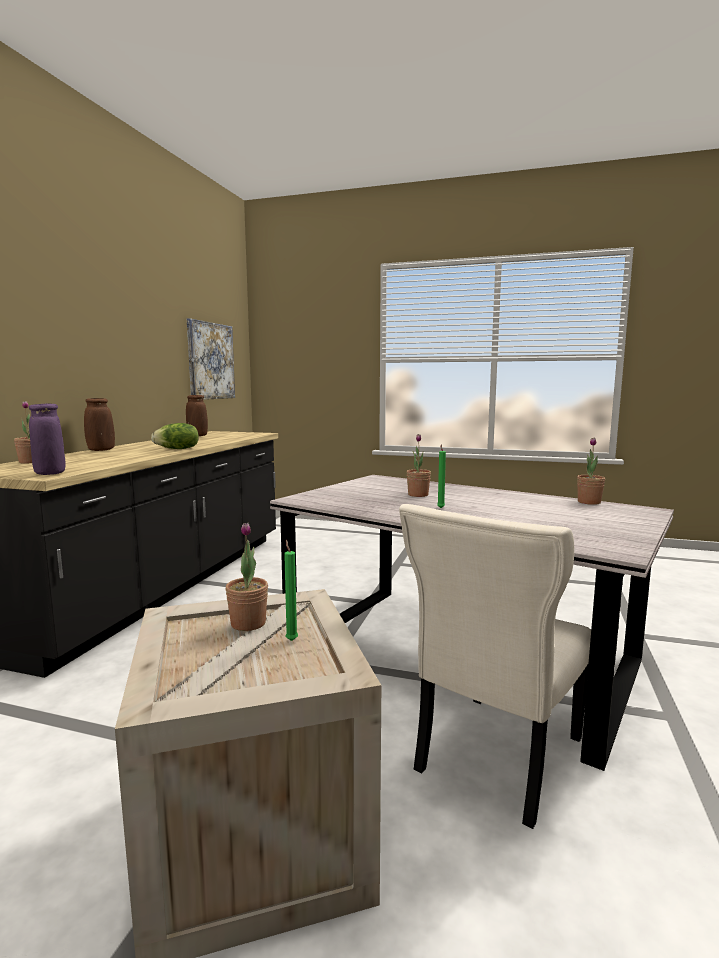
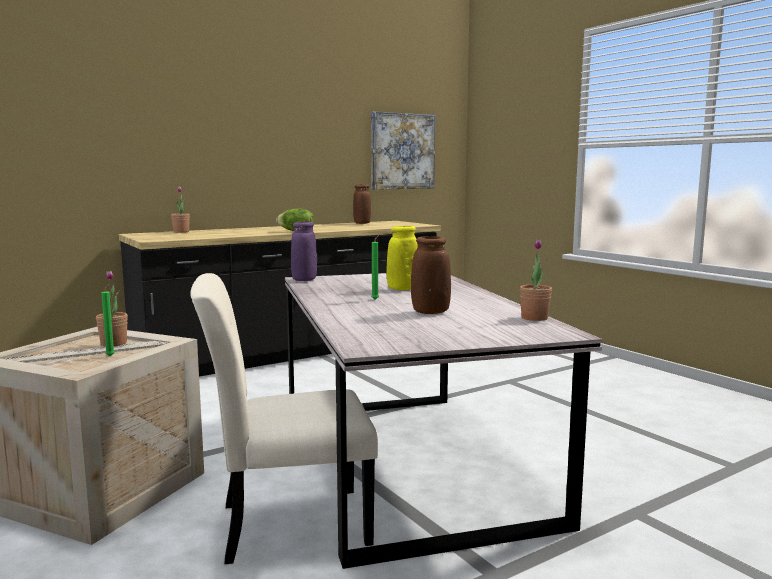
camera: 40 degrees right, 0 degrees up
purple vase [29,404,65,475] -> purple vase moved to [291,221,317,281]
brown vase [84,398,115,451] -> brown vase moved to [411,236,451,314]
potted plant [407,434,431,497] -> yellow vase [387,226,418,290]

